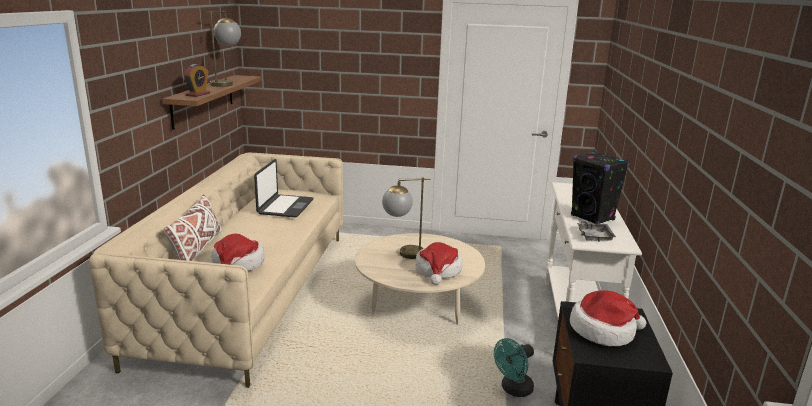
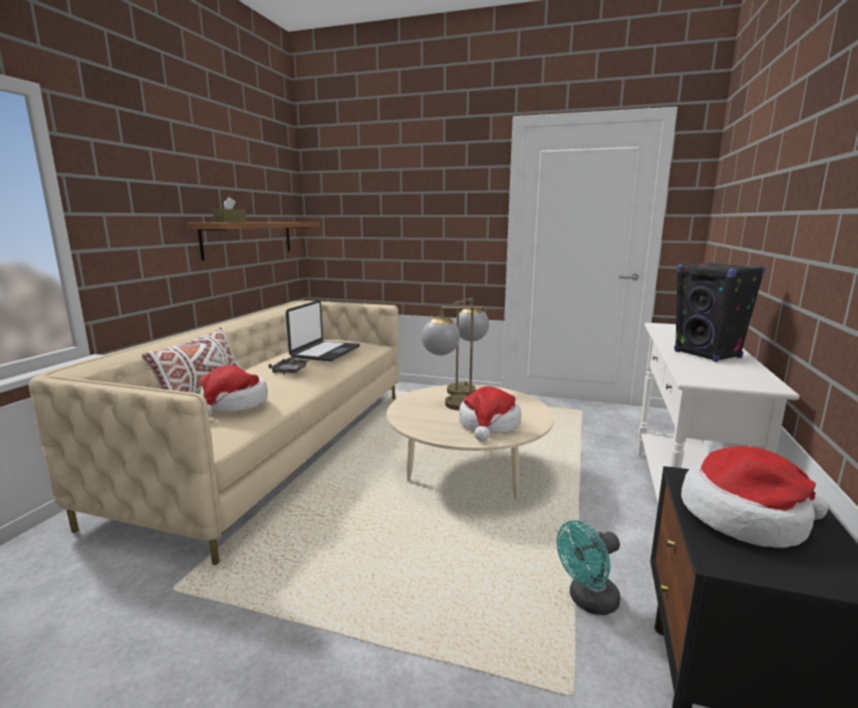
camera: 10 degrees right, 5 degrees down
alarm clock [184,64,210,97] -> brown tissue box [213,197,247,222]
table lamp [206,11,241,87] -> table lamp moved to [447,298,489,396]
grey tray [577,220,616,242] -> grey tray moved to [268,357,310,375]

